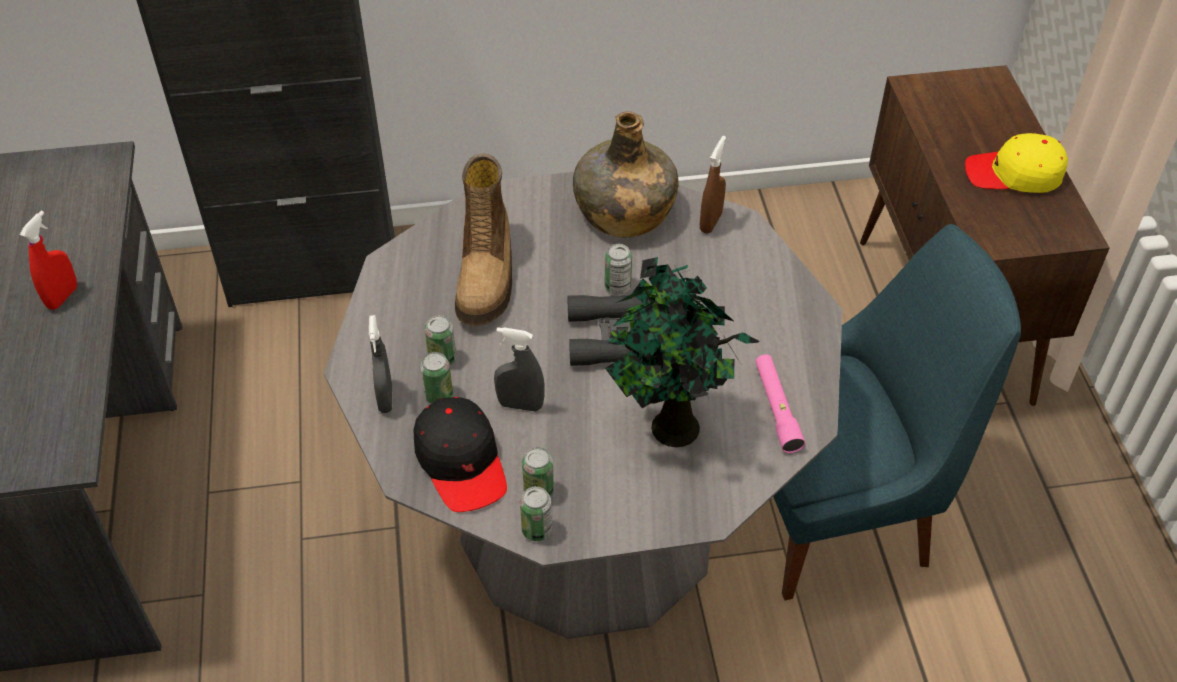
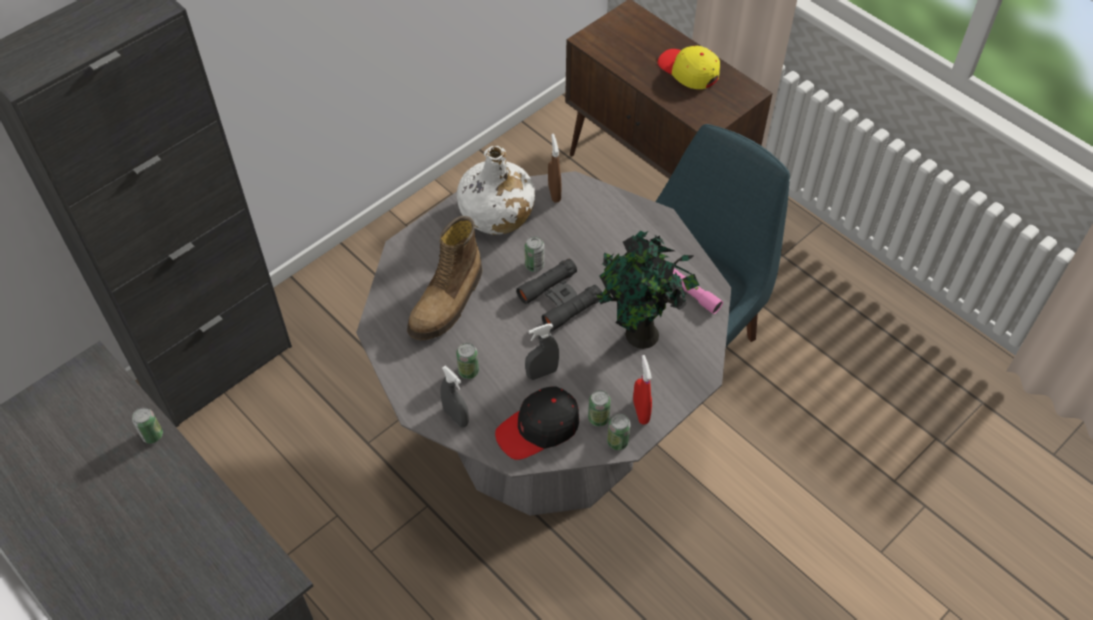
camera: 35 degrees left, 5 degrees up
red spray bottle [20,211,77,310] -> red spray bottle moved to [633,355,652,424]
black cap [413,397,507,512] -> black cap turned 120 degrees clockwise [495,386,579,460]
can [420,352,453,404] -> can moved to [132,407,163,444]
boot [455,154,512,326] -> boot turned 60 degrees clockwise [407,216,482,340]
green bottle [573,111,679,237] -> white bottle [457,146,535,235]
yellow cap [965,133,1068,193] -> yellow cap turned 75 degrees clockwise [658,46,720,89]

